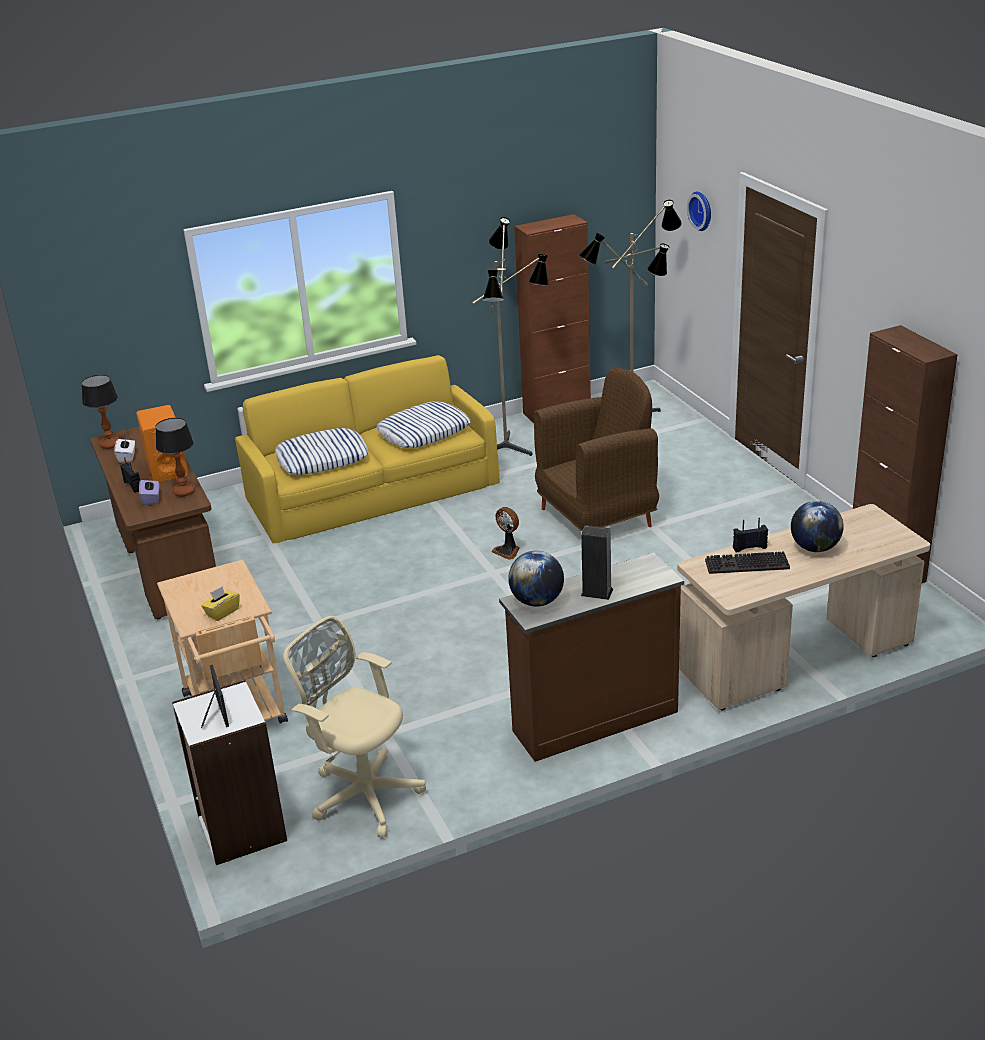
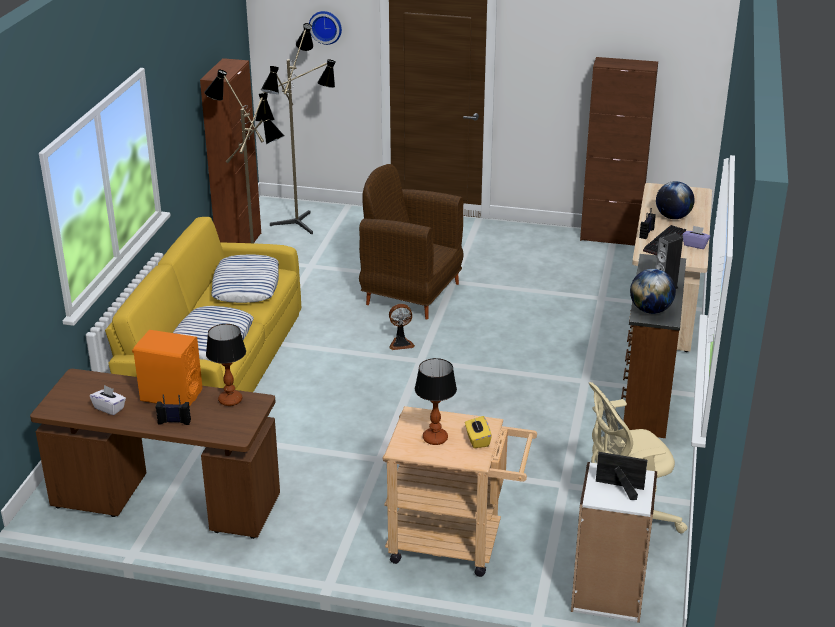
camera: 55 degrees left, 0 degrees up
table lamp [81,375,120,449] -> table lamp moved to [415,358,457,445]
purple tissue box [139,478,159,505] -> purple tissue box moved to [683,225,711,249]
brown armchair [533,368,659,531] -> brown armchair turned 75 degrees counterclockwise [359,164,464,320]

